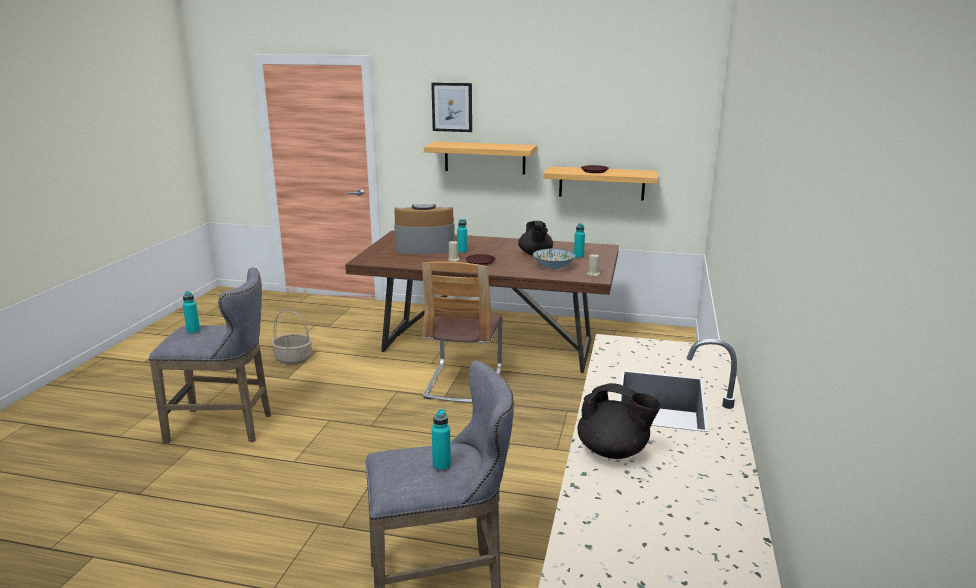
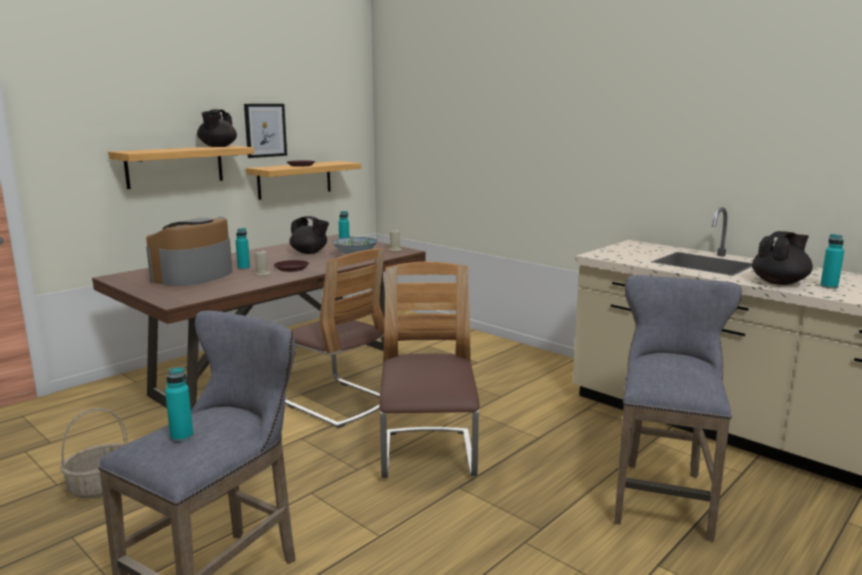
camera: 60 degrees left, 5 degrees down
picture [431,83,472,132] -> picture moved to [244,104,287,158]
turquoise bottle [432,409,451,471] -> turquoise bottle moved to [820,234,844,289]
none -> black teapot [197,109,237,147]
none -> chair [379,262,480,478]

